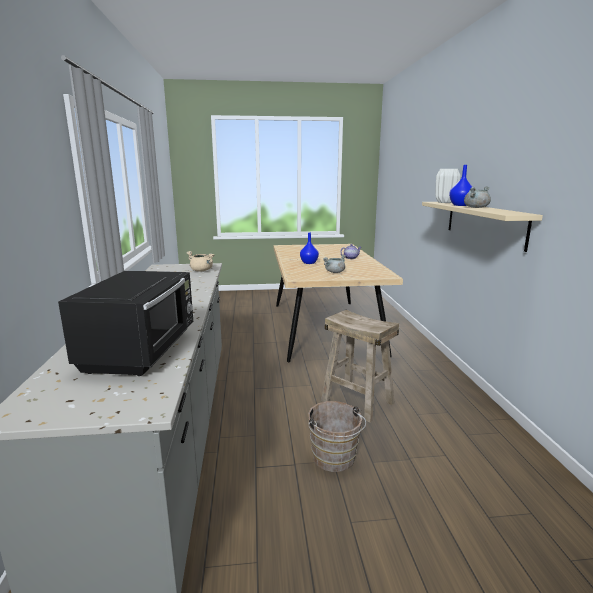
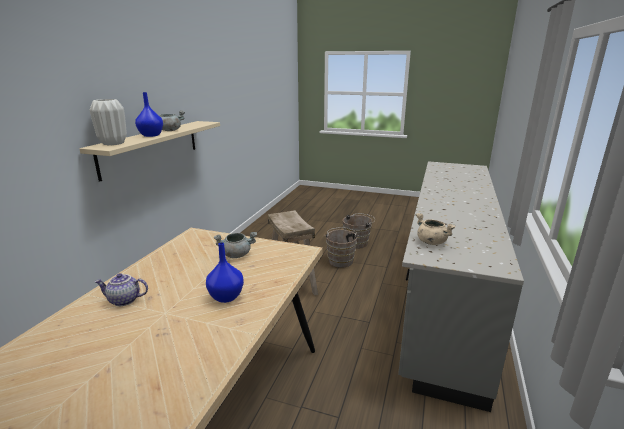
camera: 155 degrees left, 5 degrees up
black microwave [58,271,193,376] -> none
none -> brown bucket [343,214,375,249]

